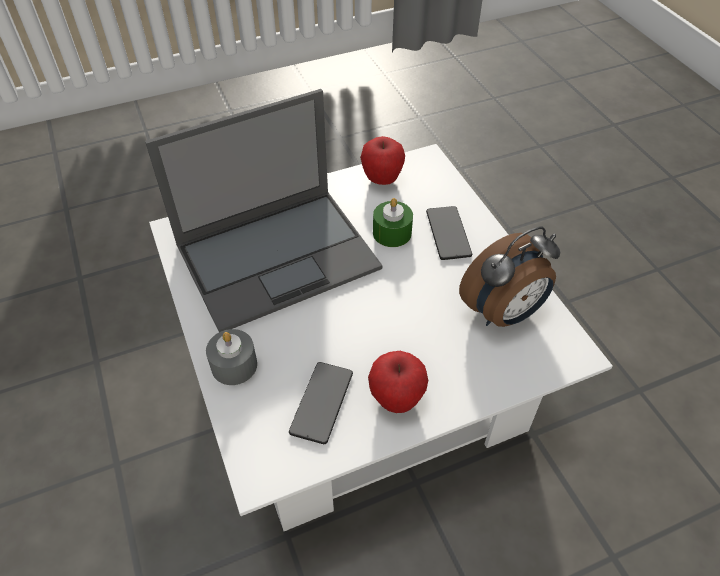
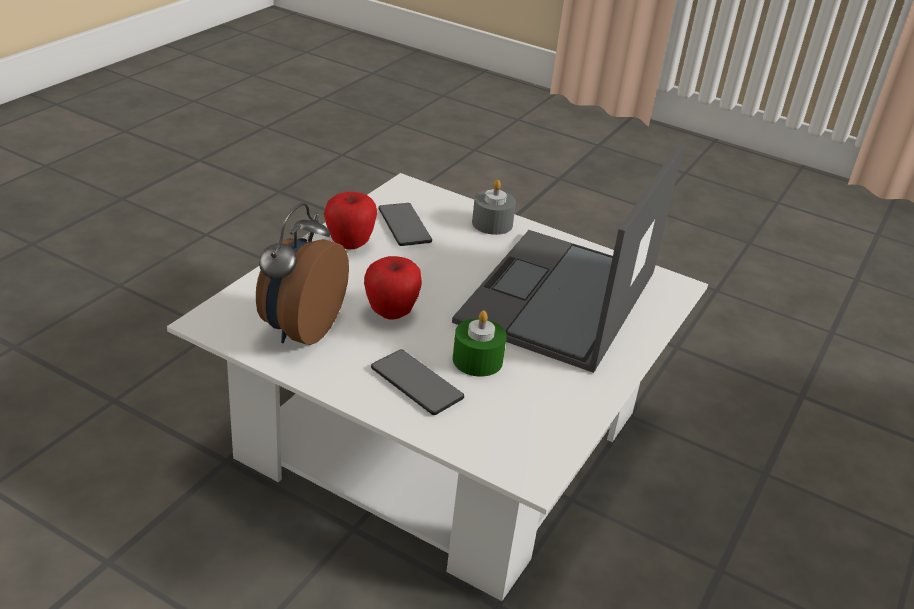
camera: 140 degrees right, 15 degrees down
apple [360,136,405,185] -> apple moved to [364,256,422,320]

